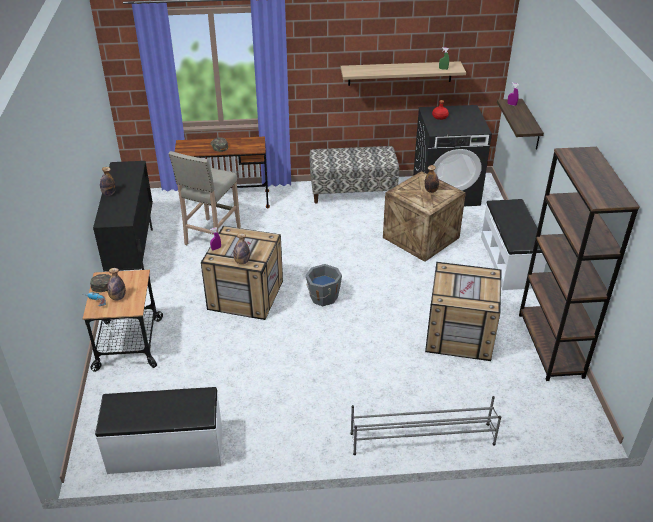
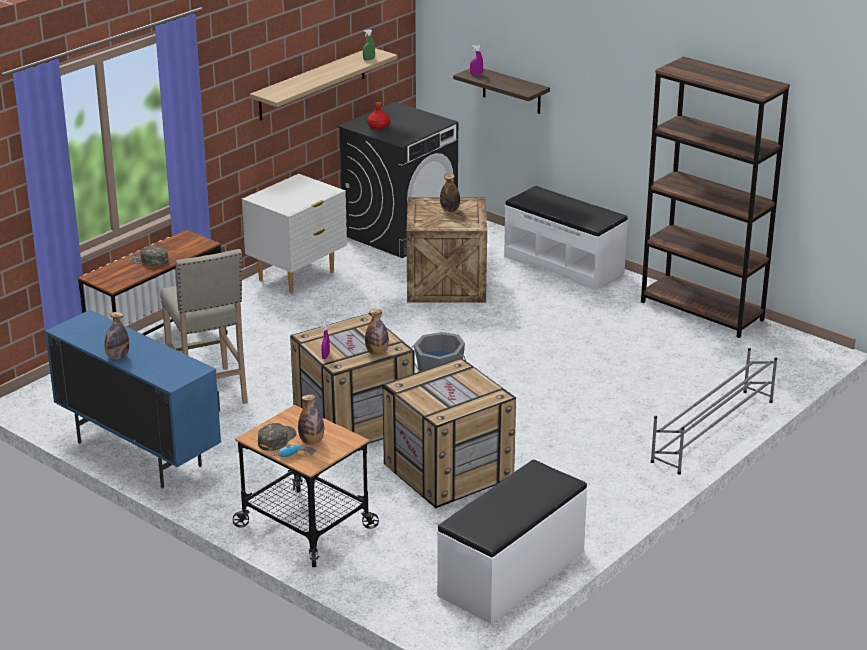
camera: 45 degrees left, 10 degrees down
black cabinet [93,161,153,271] -> blue cabinet [45,310,221,489]
bench [309,146,399,204] -> white nightstand [242,174,347,294]
crate [425,262,502,361] -> crate moved to [383,358,516,508]

